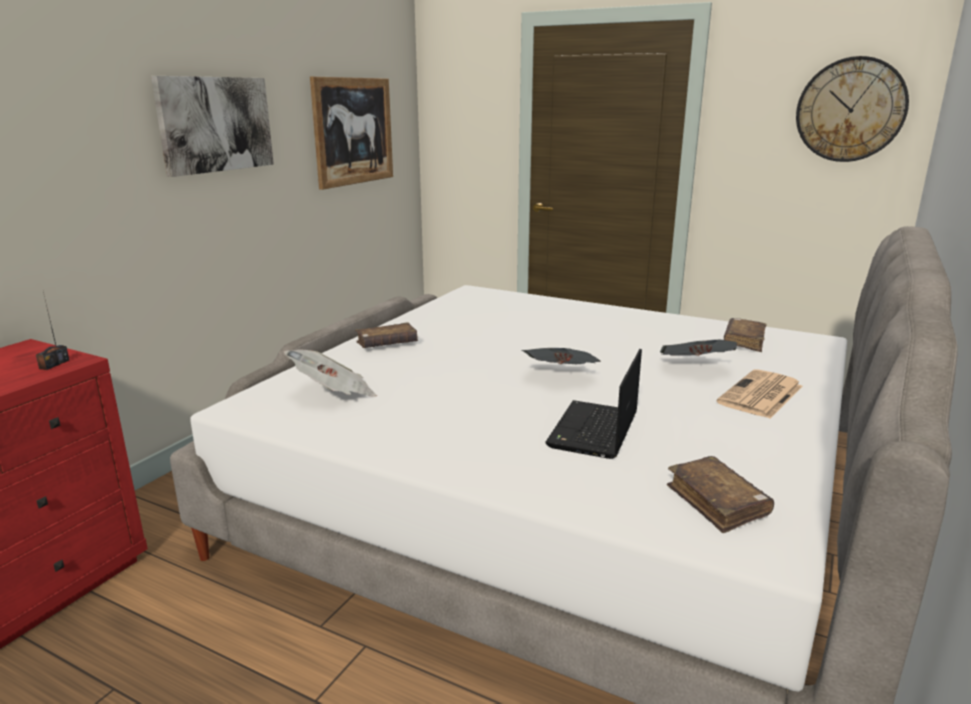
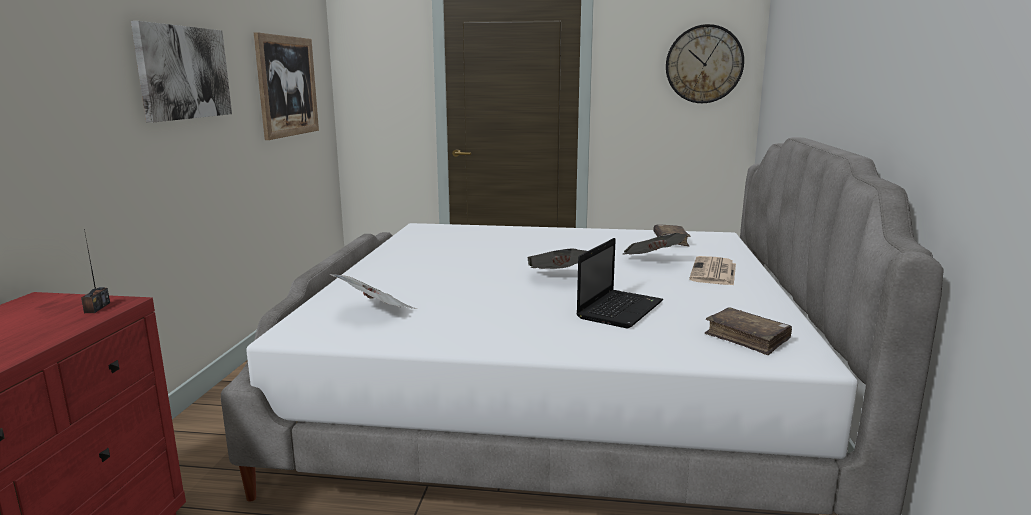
camera: 20 degrees left, 5 degrees down
brown book [355,322,418,348] -> none
laptop [545,349,642,459] -> laptop turned 150 degrees counterclockwise [576,238,663,328]

